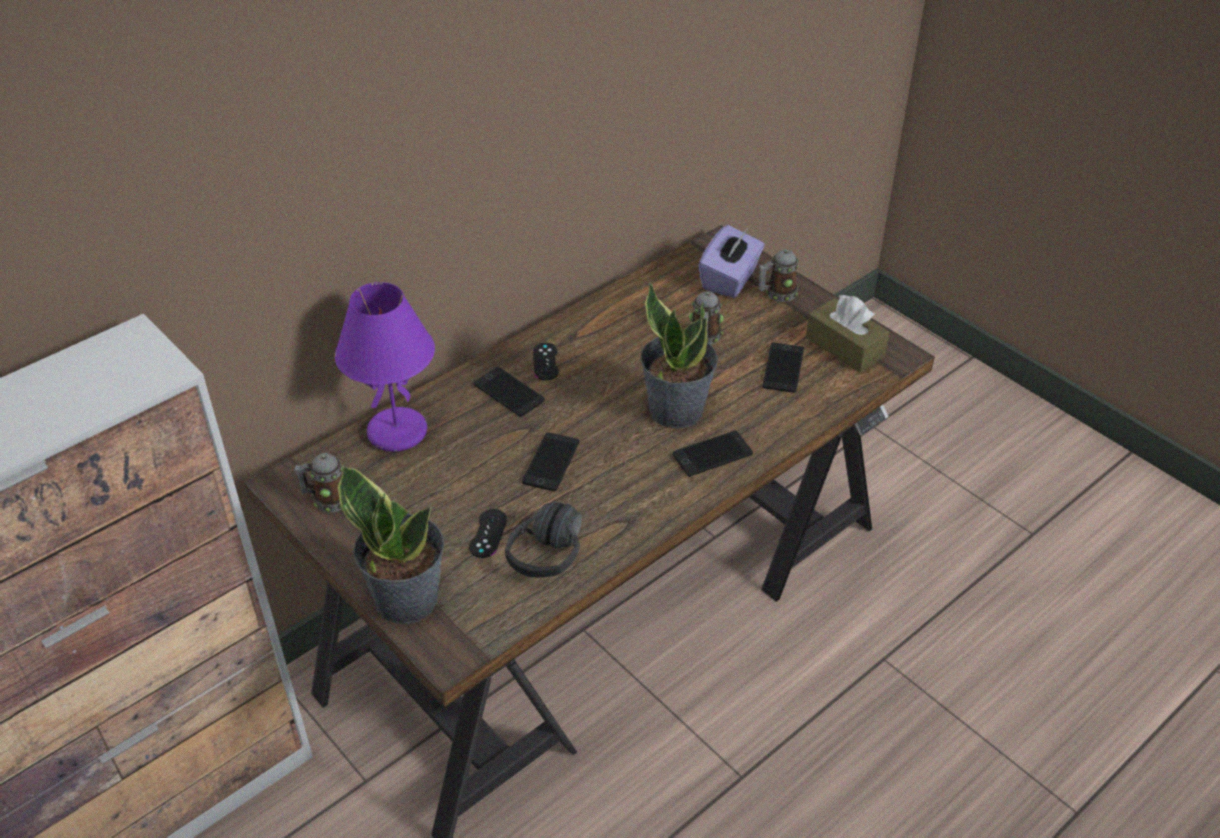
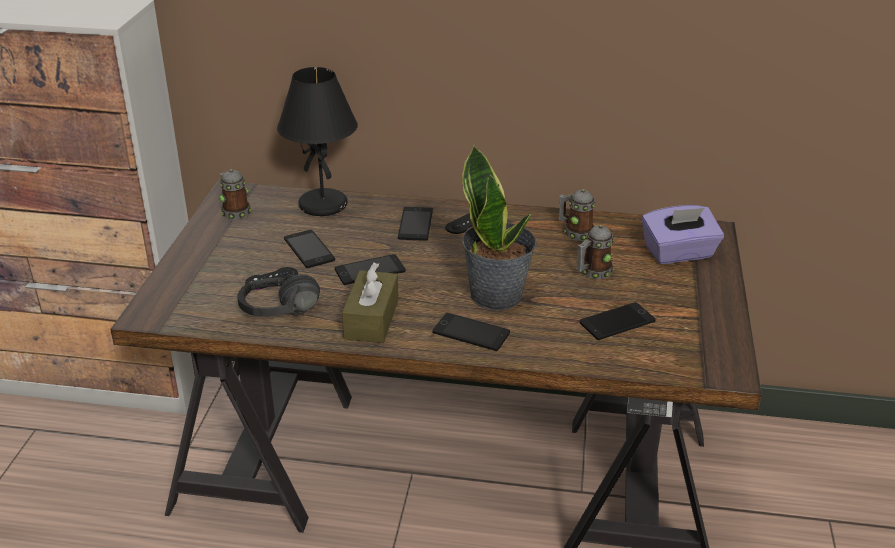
camera: 50 degrees right, 10 degrees down
purple table lamp [335,282,435,452] -> black table lamp [277,67,358,216]
potted plant [338,466,444,624] -> none
mug [759,250,799,302] -> mug moved to [559,189,596,241]
brown tissue box [806,295,890,372] -> brown tissue box moved to [342,262,399,343]
none -> phone [284,230,335,268]

